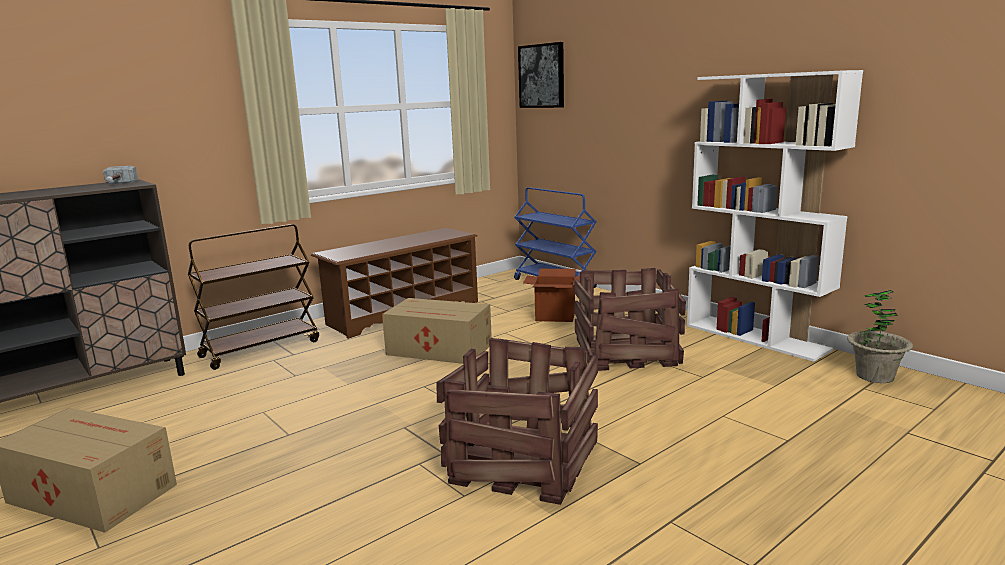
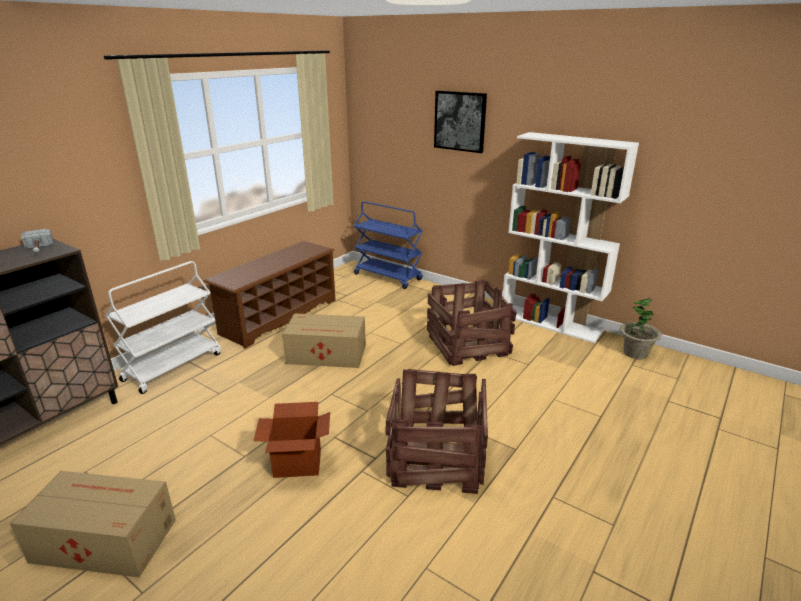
camera: 15 degrees left, 10 degrees up
brown cart [188,224,319,370] -> white cart [105,261,221,394]
picture [518,42,564,108] -> picture moved to [434,91,487,153]
cardboard box [523,269,580,322] -> cardboard box moved to [253,402,330,478]

